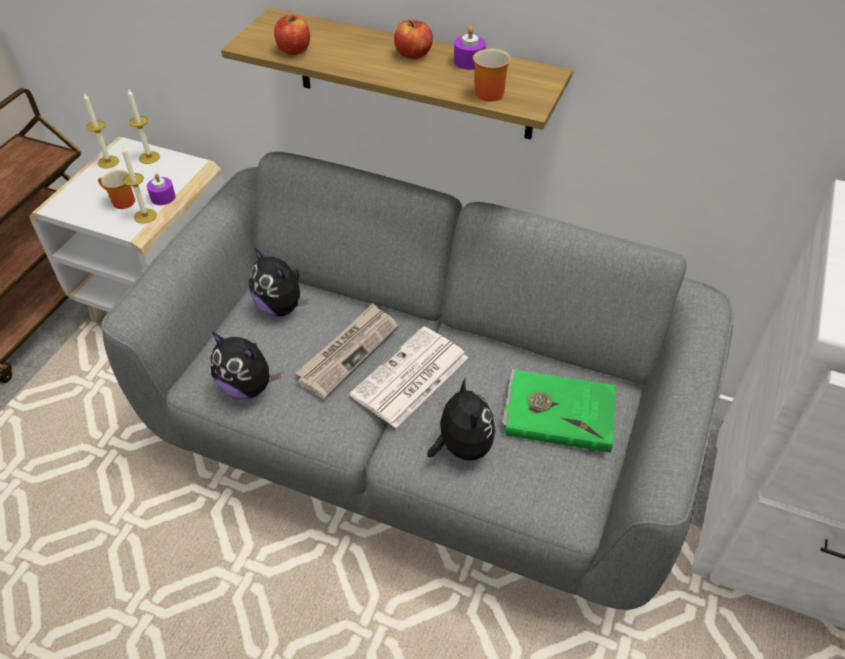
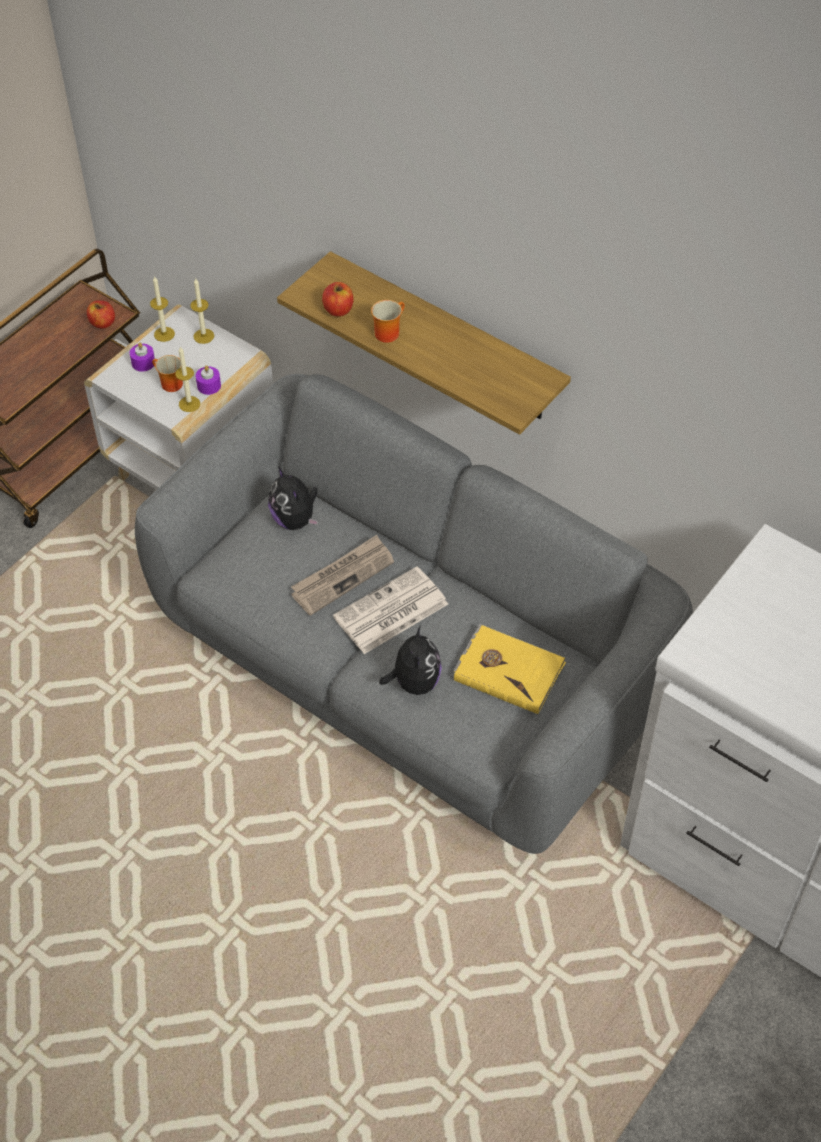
camera: 15 degrees right, 5 degrees up
plush toy [211,332,281,399] -> none
apple [394,20,433,59] -> apple moved to [87,300,115,329]
purple candle [454,26,486,70] -> purple candle moved to [130,343,155,372]
mug [473,49,511,102] -> mug moved to [371,300,405,343]
green book [502,369,616,452] -> yellow book [454,624,566,714]

